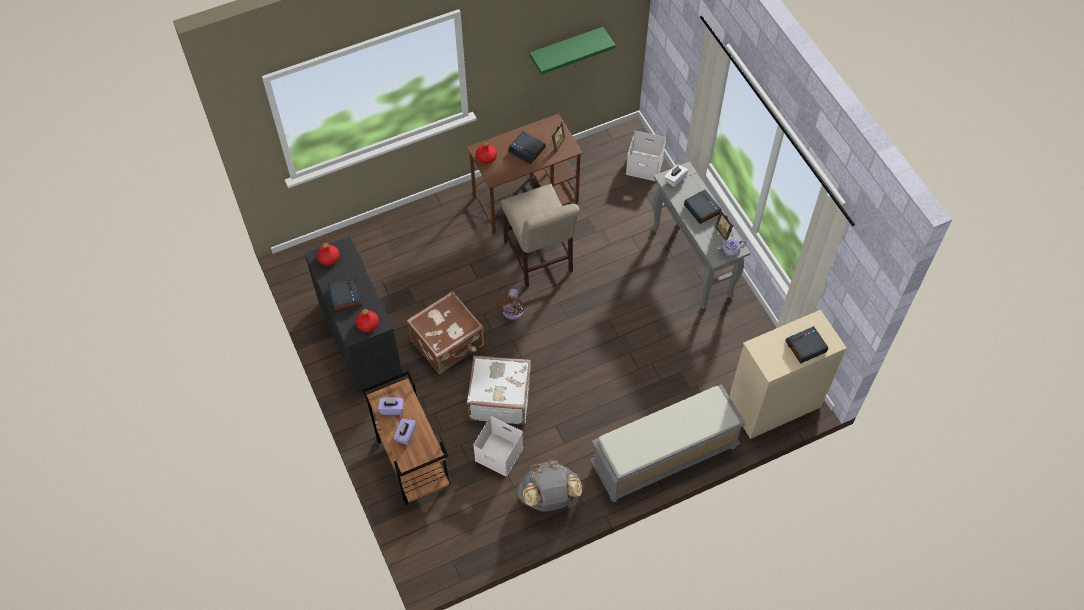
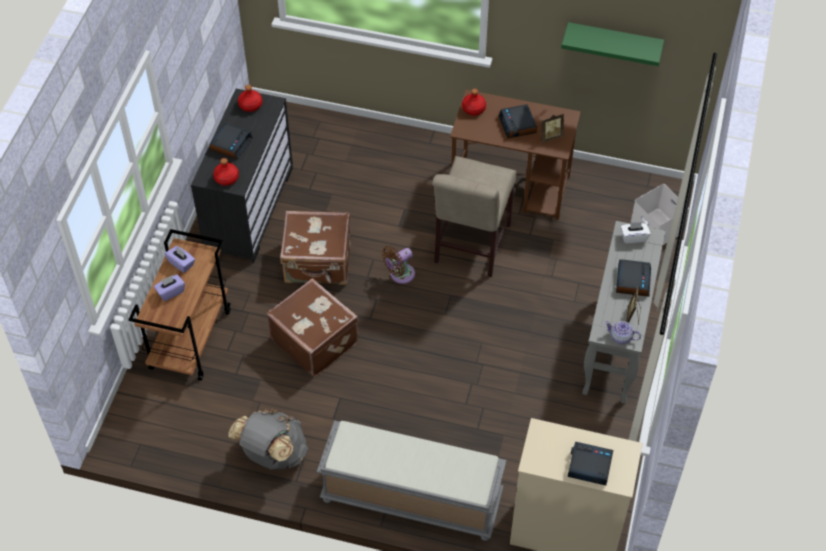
camera: 40 degrees right, 5 degrees down
white suitcase [467,355,531,425] -> brown suitcase [267,278,359,377]
white storage box [473,416,523,476] -> none

